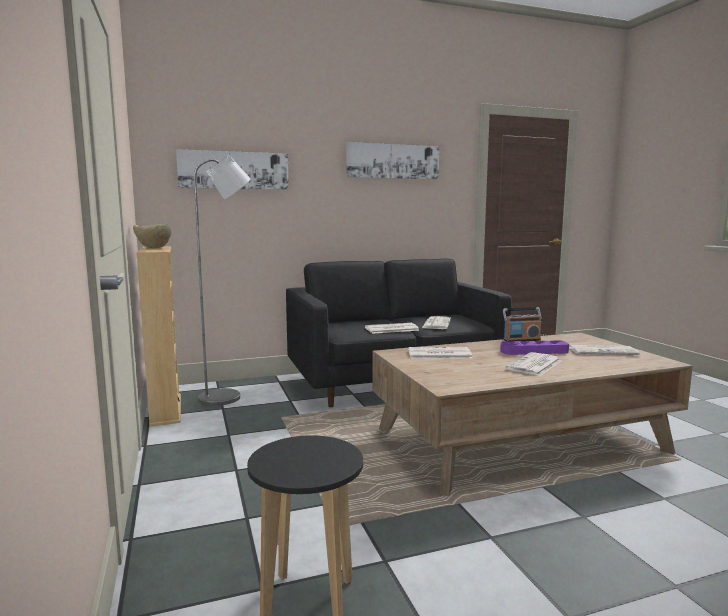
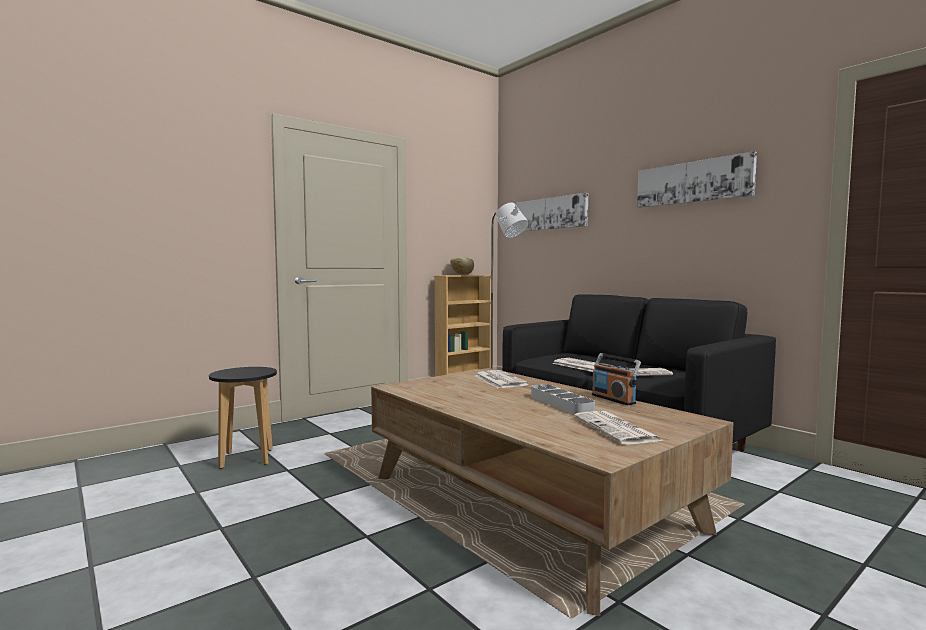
camera: 70 degrees right, 5 degrees down
purple tray [500,340,569,355] -> grey tray [531,384,595,415]
newspaper [505,352,561,376] -> none

